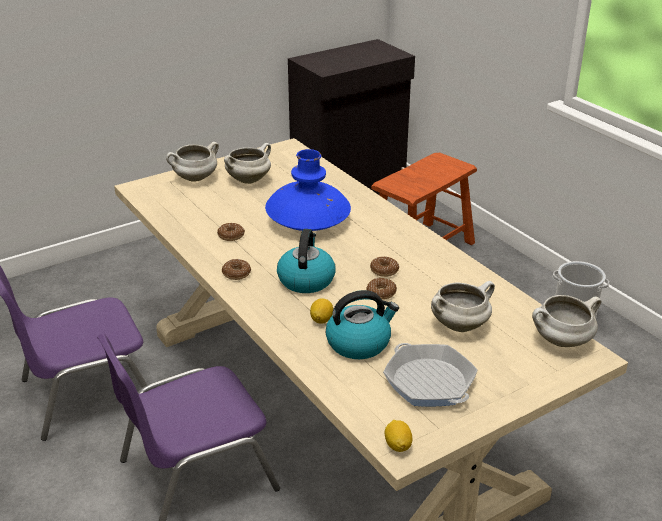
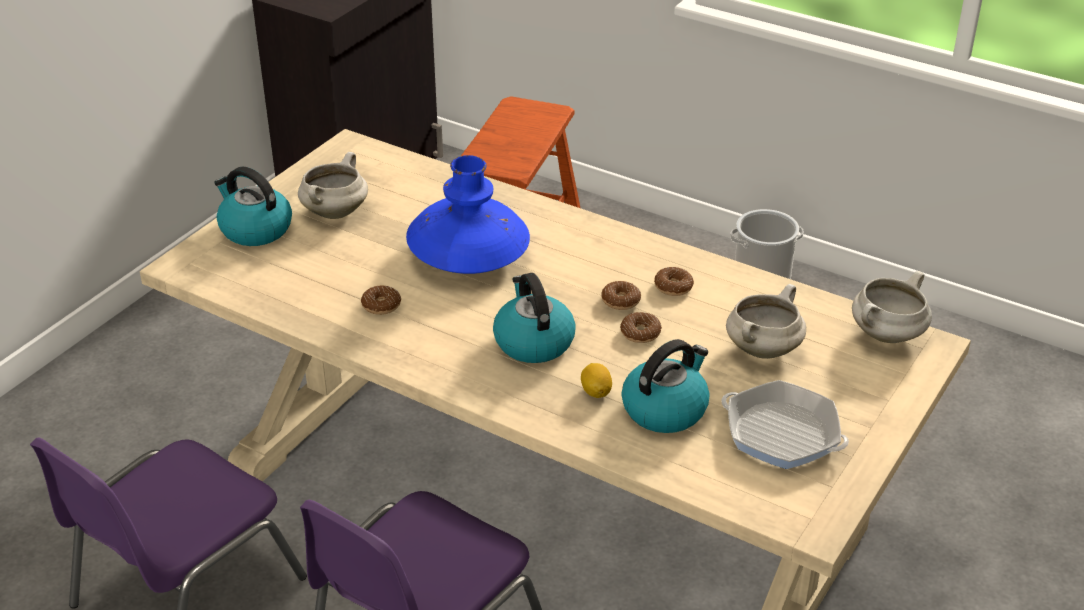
camera: 25 degrees left, 5 degrees up
white cooking pot [166,142,219,182] -> kettle [214,167,292,246]
donut [222,259,251,280] -> donut moved to [654,267,694,296]
lemon [385,420,412,452] -> none

